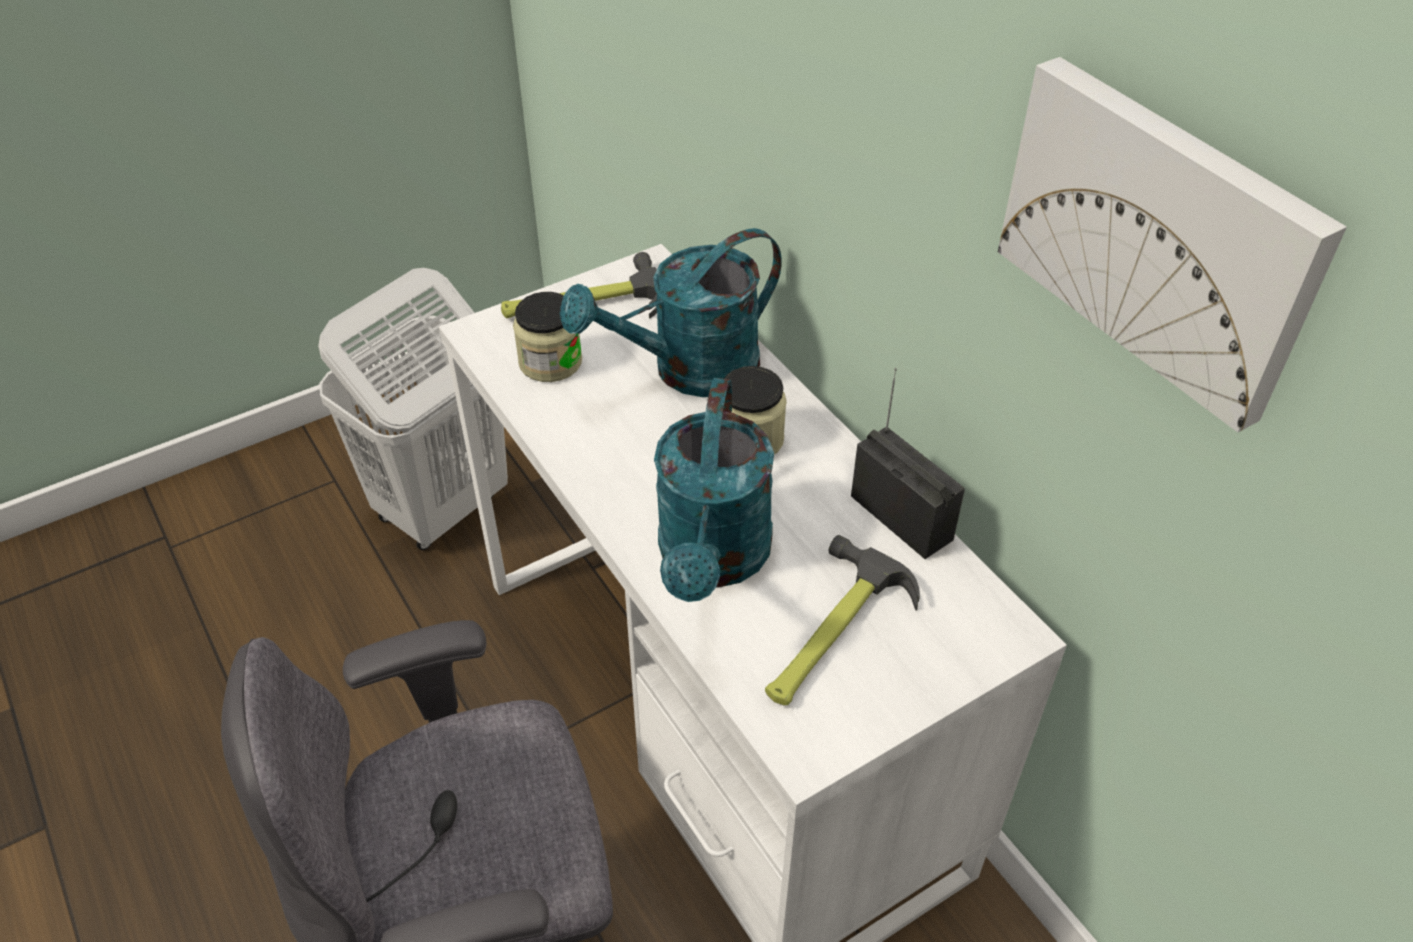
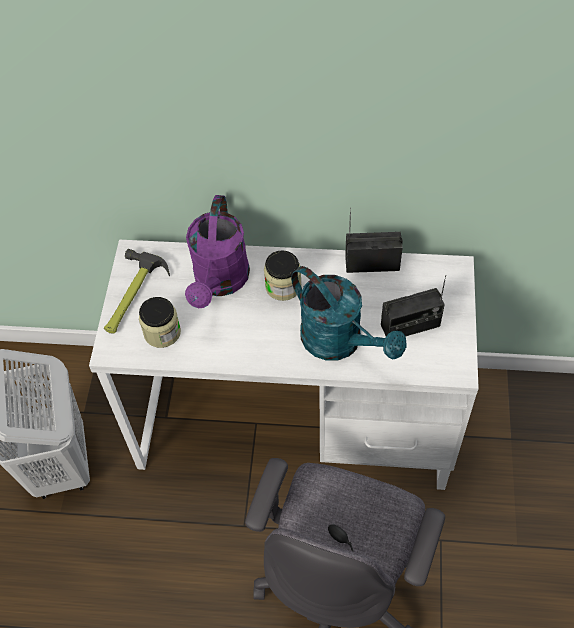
camera: 50 degrees left, 10 degrees up
turquoise watering can [560,228,782,397] -> purple watering can [185,195,250,308]
hammer [765,535,920,706] -> radio [381,275,446,337]
picture [998,57,1347,432] -> none

